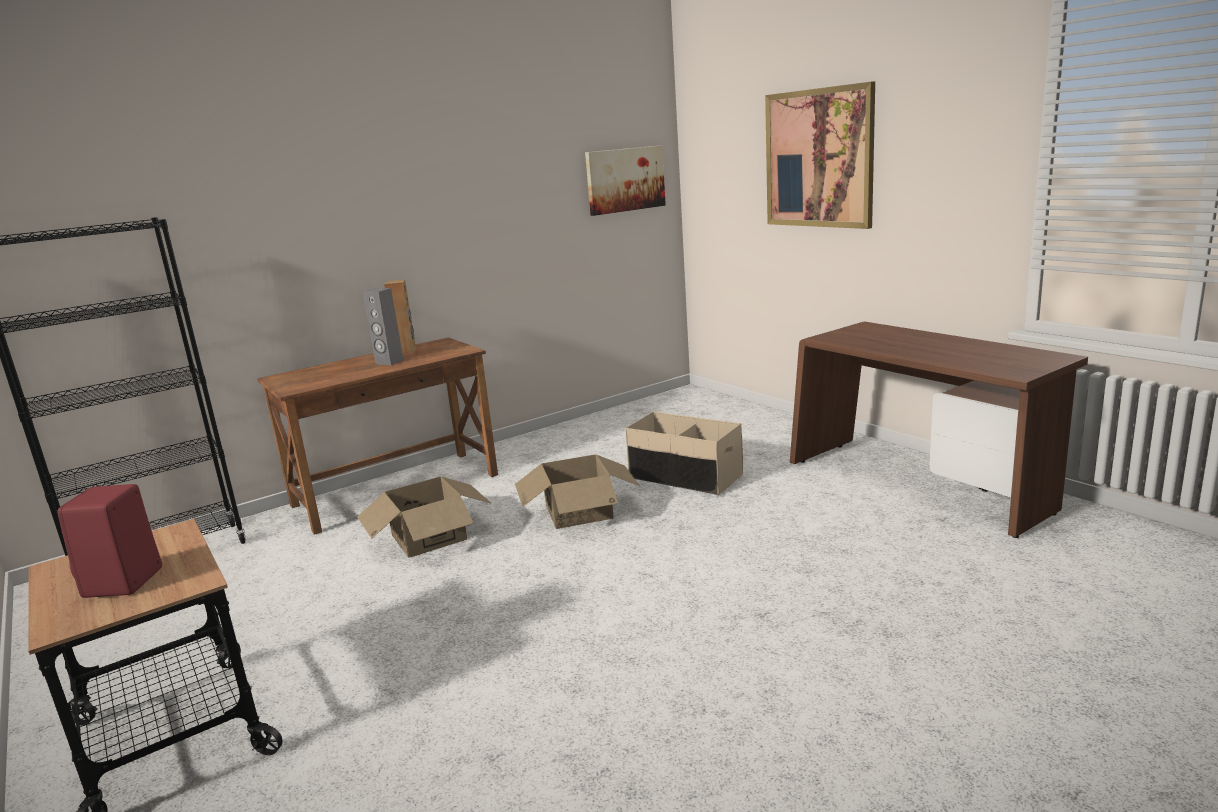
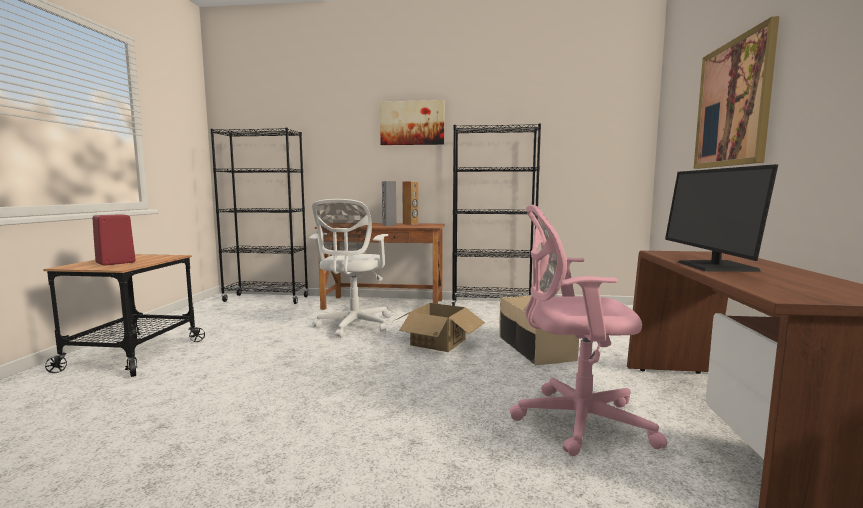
camera: 40 degrees right, 10 degrees down
cardboard box [357,476,492,558] -> white office chair [309,199,392,338]
picture [585,145,666,216] -> picture moved to [380,100,445,145]
none -> black bookcase [451,123,541,306]
none -> pink office chair [510,205,667,456]
none -> monitor [665,164,778,272]

